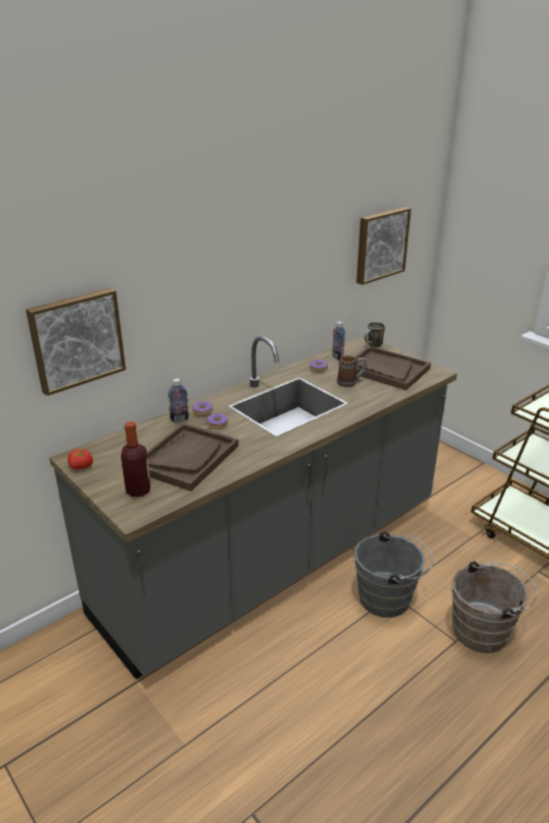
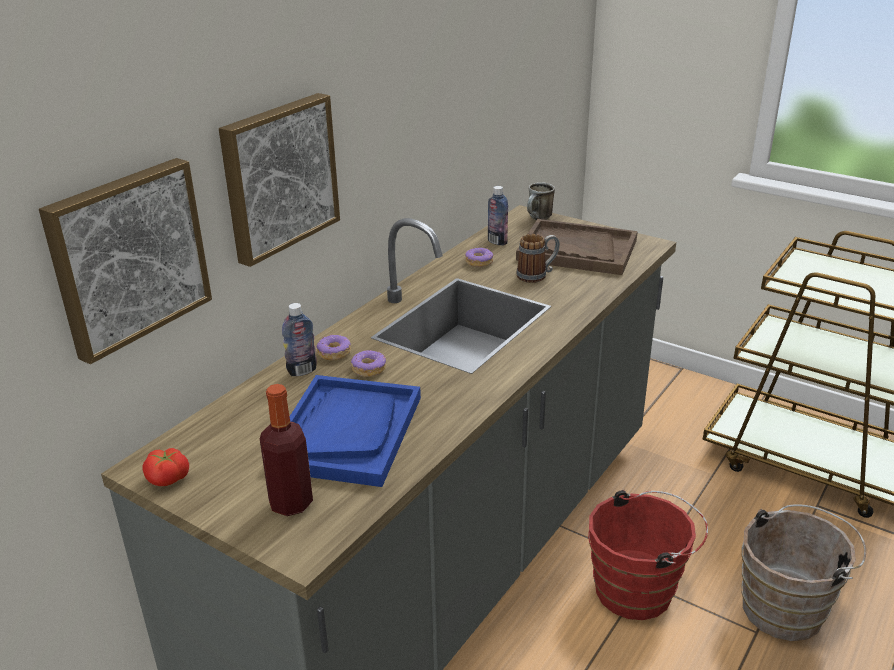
camera: 15 degrees left, 0 degrees up
brown tray [147,423,239,491] -> blue tray [289,375,421,487]
grey bucket [354,531,434,618] -> red bucket [588,490,708,620]
picture [356,207,411,285] -> picture moved to [219,93,340,267]

